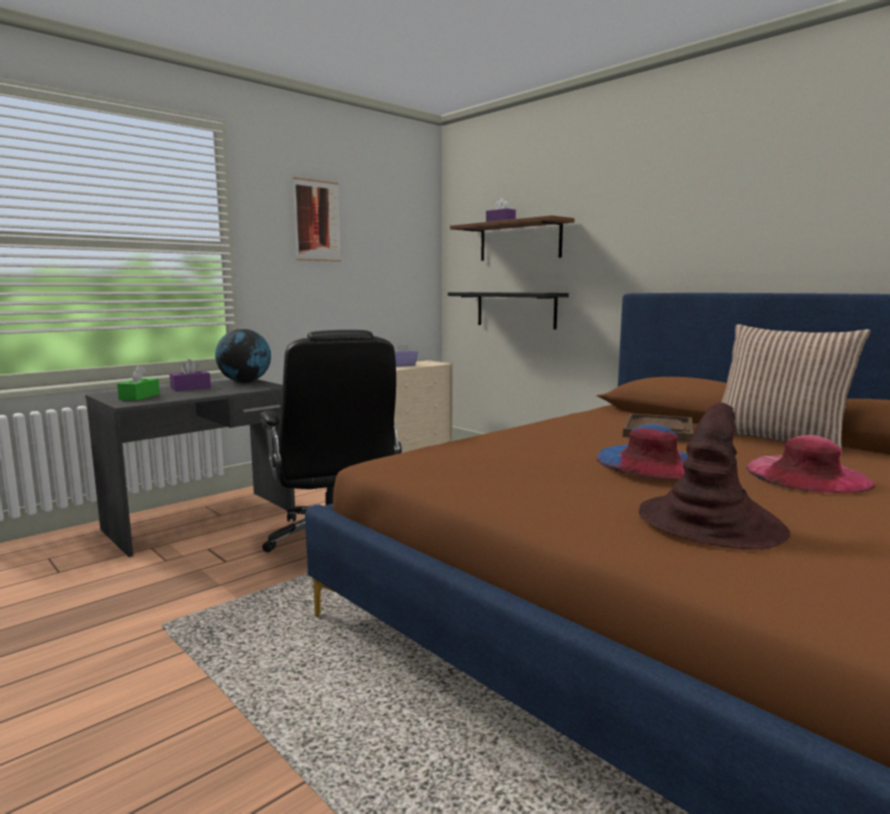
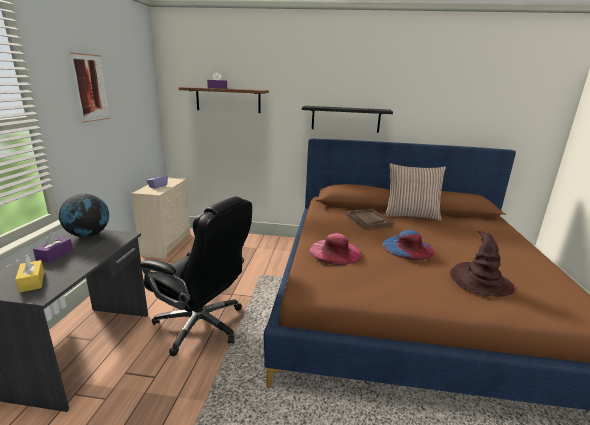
camera: 40 degrees left, 10 degrees up
green tissue box [117,365,160,401] -> yellow tissue box [15,256,44,293]
black shelf [448,292,569,330] -> black shelf moved to [302,106,393,133]
pink hat [746,435,876,494] -> pink hat moved to [309,233,362,265]

